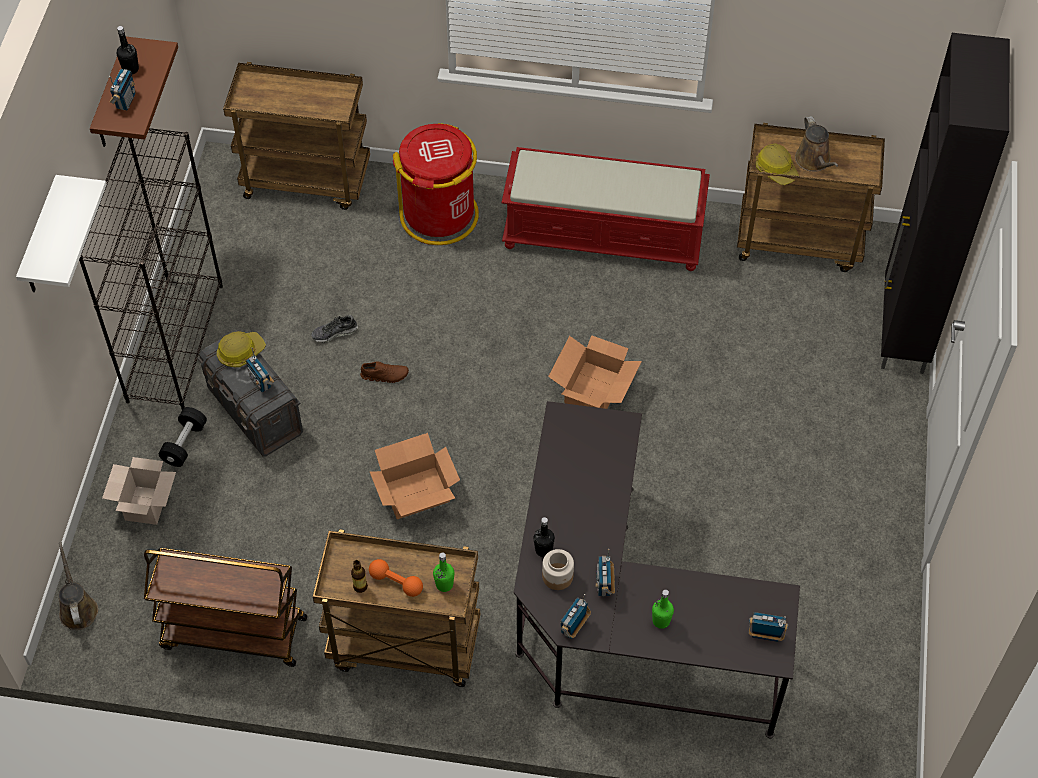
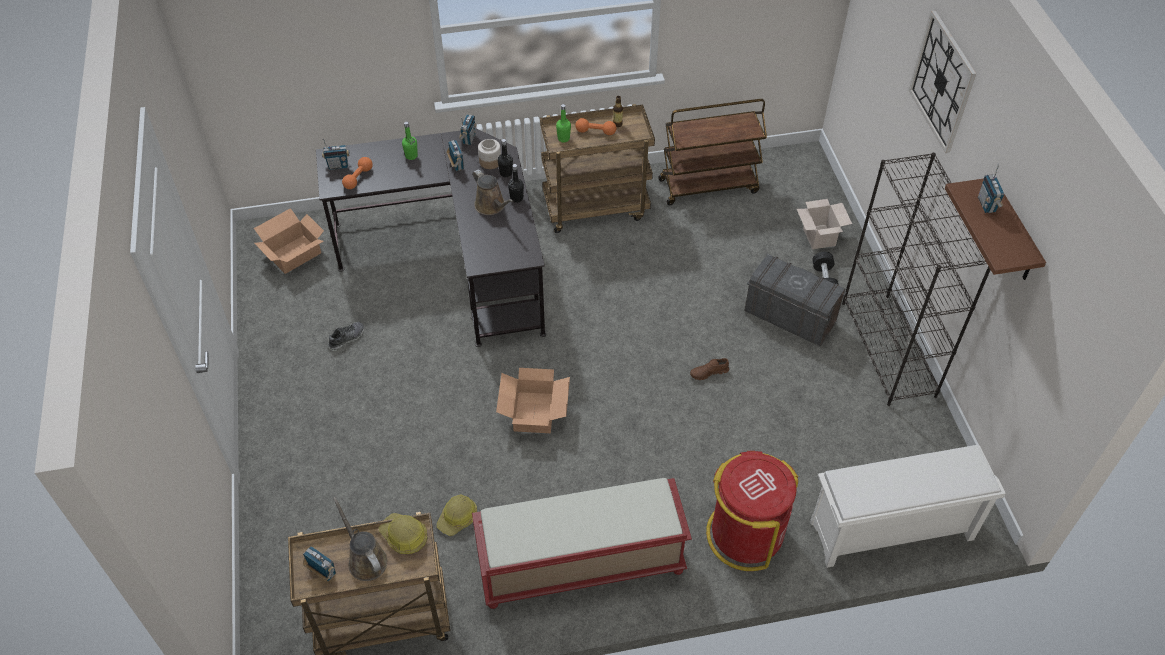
camera: 160 degrees right, 5 degrees down
white shelf [16,175,107,292] -> wall clock [909,11,976,153]
brown watering can [59,542,98,630] -> brown watering can moved to [473,170,514,215]
black bottle [117,26,139,75] -> black bottle moved to [508,164,524,203]
hard hat [217,331,266,367] -> hard hat moved to [437,495,477,536]
brown cart [223,62,370,210] -> white shoe rack [810,445,1006,568]
radio [246,348,274,392] -> radio moved to [303,546,336,582]
shoe [311,315,358,343] -> shoe moved to [328,322,364,351]
cardboard box [369,433,460,519] -> cardboard box moved to [254,208,324,274]
black cabinet [881,33,1010,374] -> none
none -> orange dumbbell [342,157,373,189]

